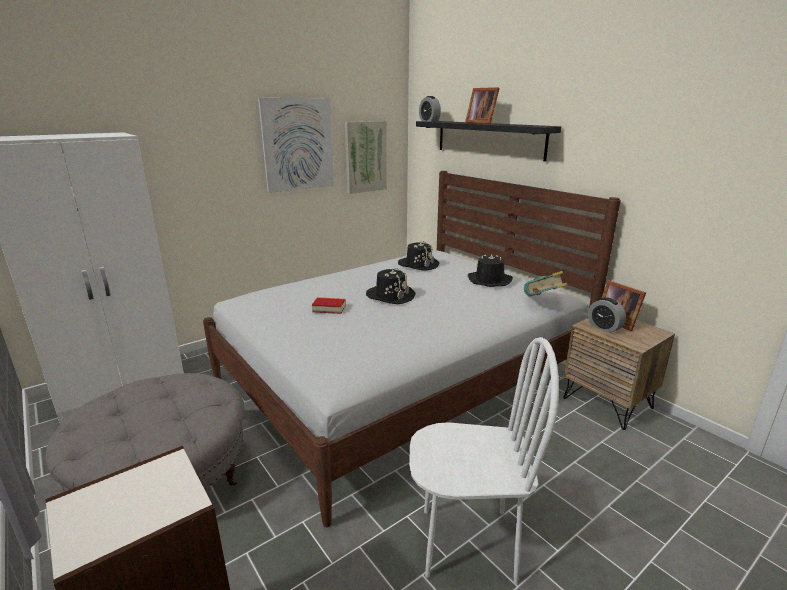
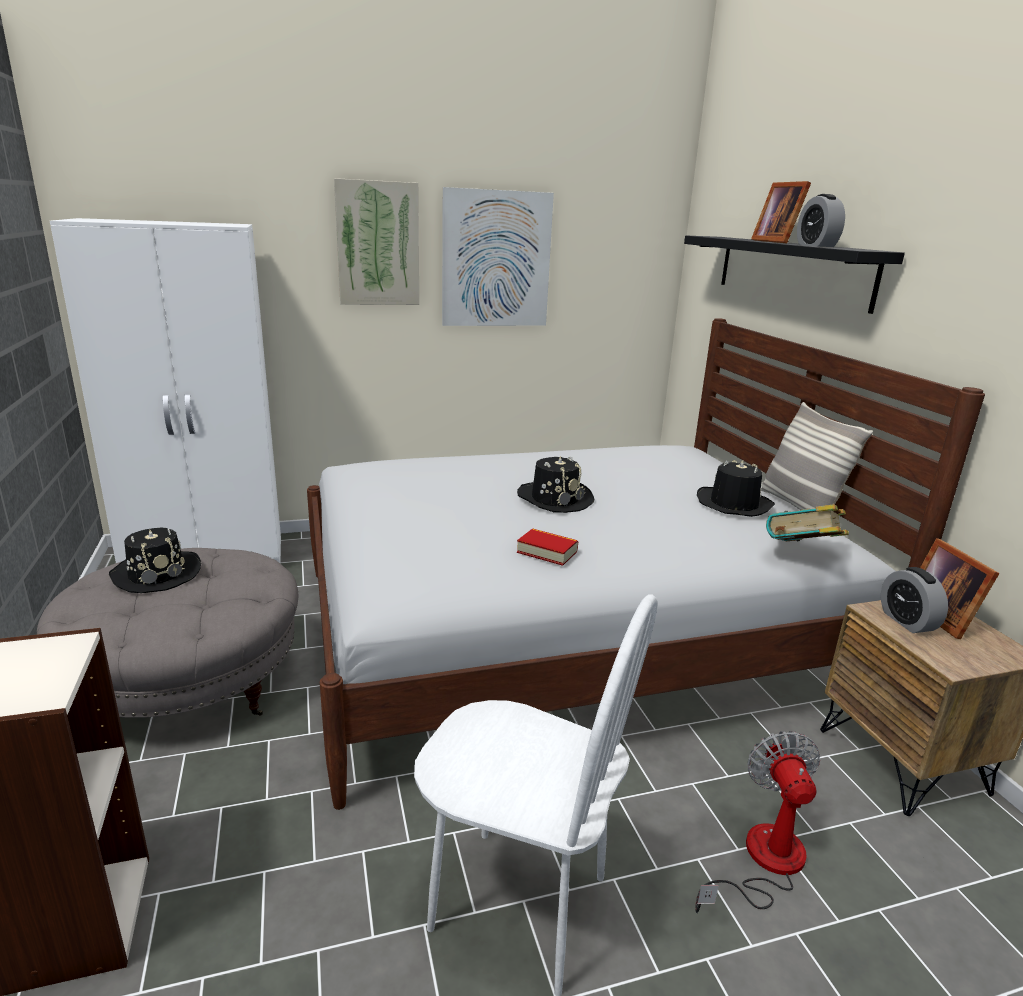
camera: 20 degrees right, 0 degrees up
book [312,297,346,314] -> book moved to [517,528,578,566]
picture [345,121,387,194] -> picture moved to [334,178,419,305]
black hat [398,241,440,271] -> black hat moved to [109,528,201,593]
alarm clock [419,96,441,122] -> alarm clock moved to [797,194,845,247]
none -> fan [695,731,820,913]
none -> pillow [761,402,873,510]

